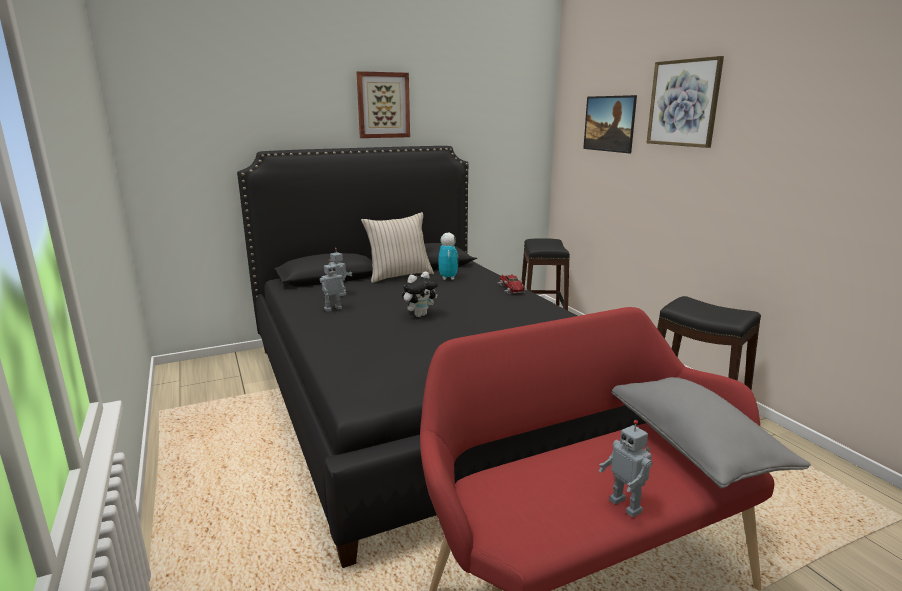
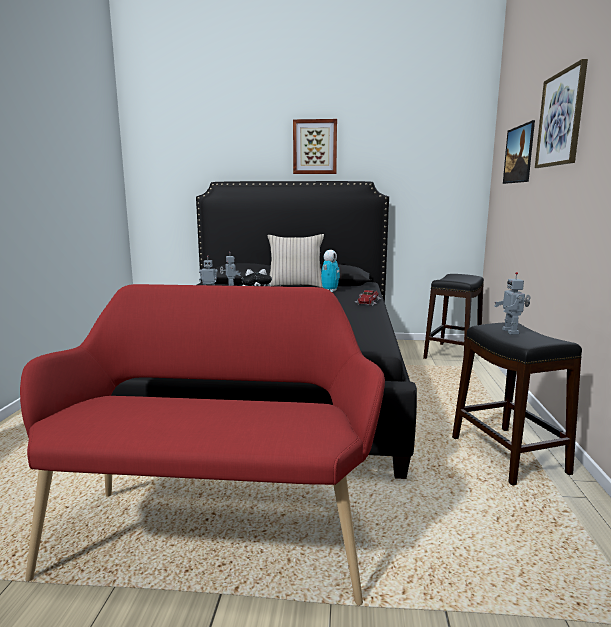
camera: 30 degrees right, 5 degrees down
toy robot [599,420,653,517] -> toy robot moved to [494,272,531,335]
grey pillow [612,377,811,488] -> none

